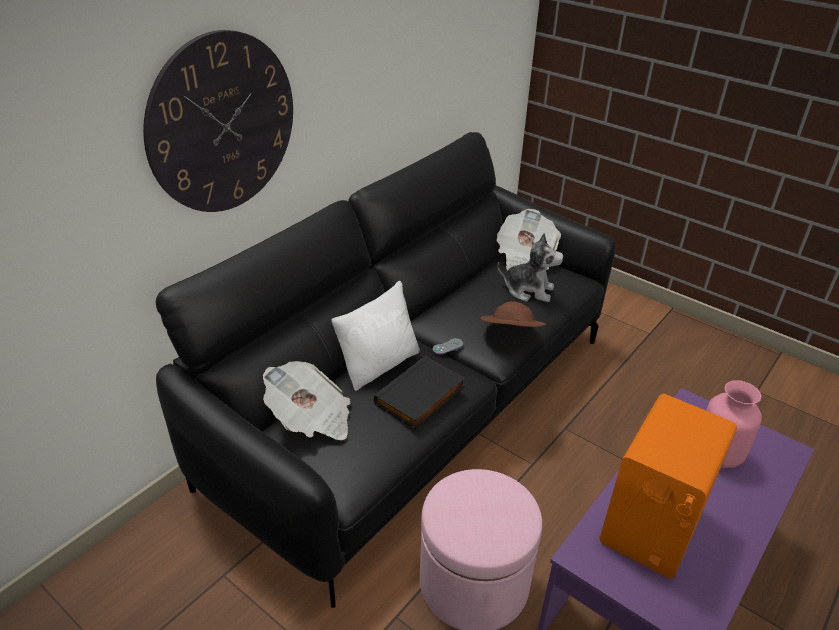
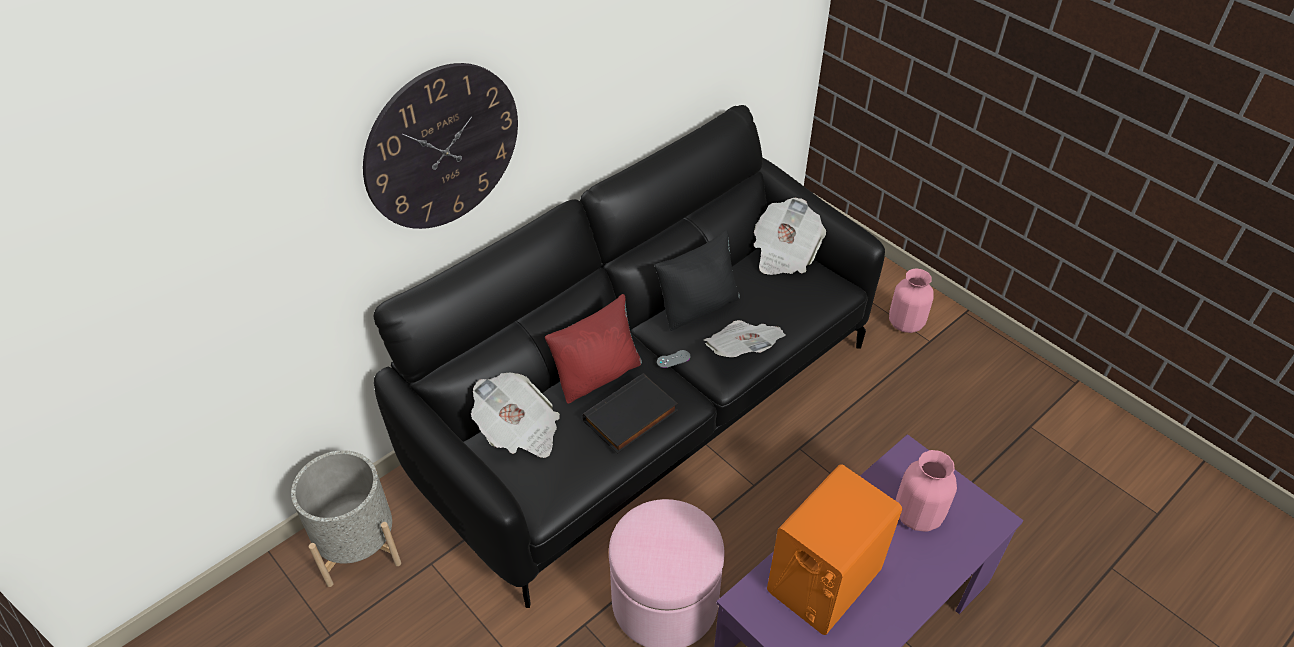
camera: 10 degrees right, 10 degrees up
white pillow [331,281,420,391] -> red pillow [545,294,642,404]
brown hat [480,302,546,327] -> newspaper [704,320,786,357]
plush toy [497,233,564,302] -> none
none -> grey planter [291,450,401,587]
none -> black pillow [655,230,740,331]
none -> pink vase [889,268,934,333]

